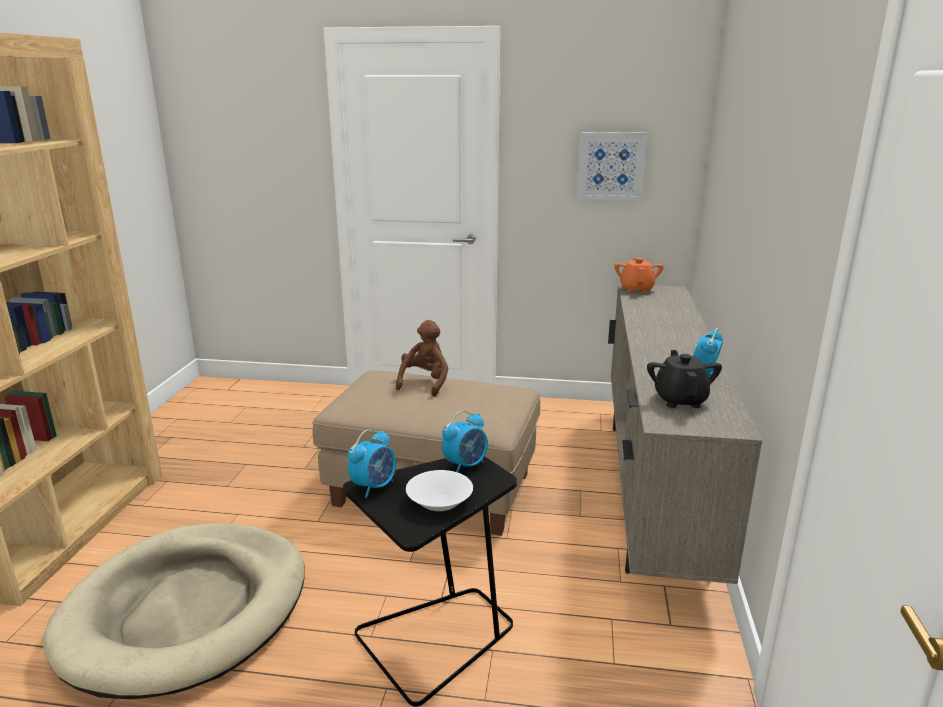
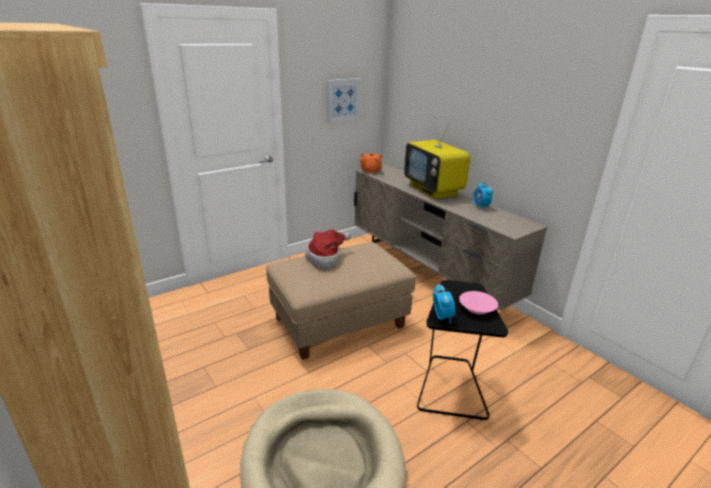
camera: 45 degrees left, 5 degrees up
brown plush toy [396,320,448,397] -> hat [305,230,351,269]
white bowl [406,470,473,511] -> pink bowl [459,291,498,315]
alarm clock [442,411,488,473] -> none
black teapot [647,350,722,408] -> none
none -> television [404,117,471,199]

